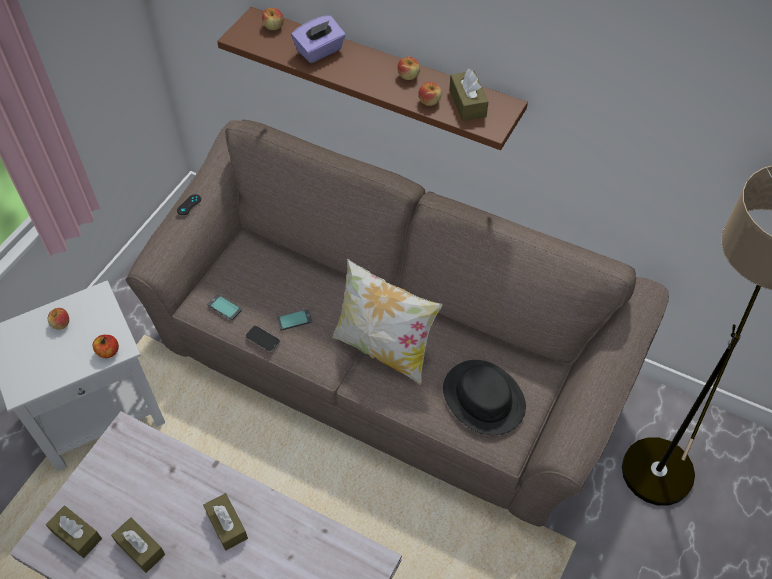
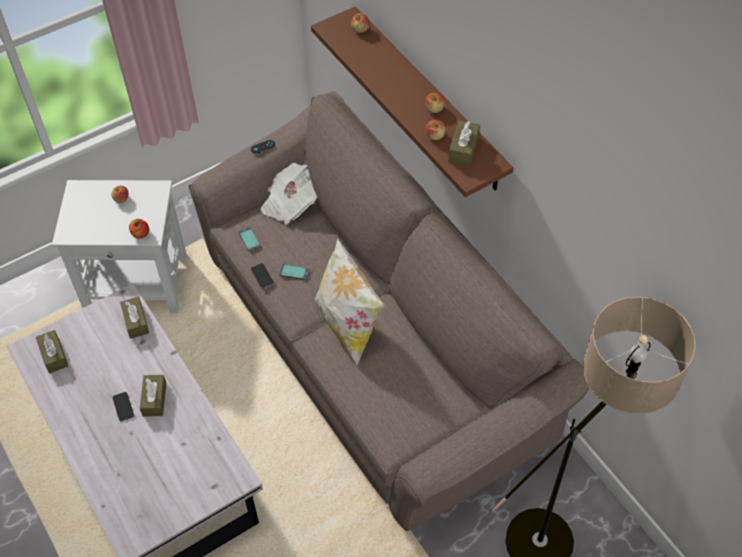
camera: 30 degrees right, 0 degrees up
brown tissue box [111,517,165,573] -> brown tissue box moved to [120,297,149,339]
purple tissue box [291,15,346,63] -> none
black hat [443,360,526,435] -> none
none -> phone [113,392,134,421]
none -> newspaper [261,163,317,224]

